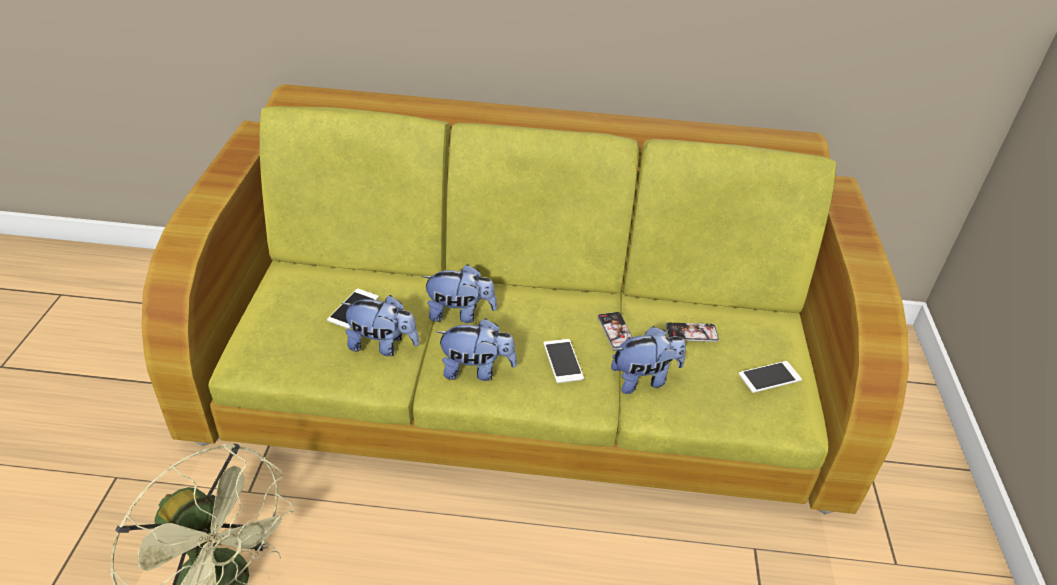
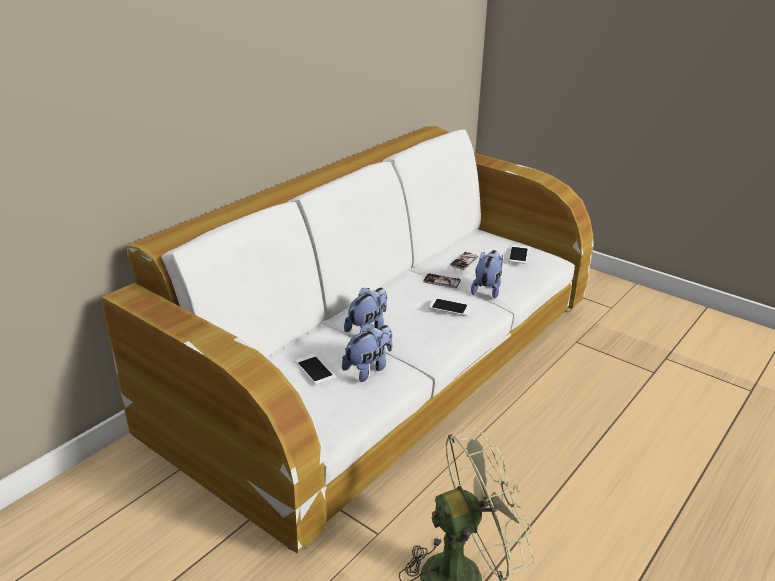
camera: 55 degrees left, 10 degrees down
green sofa [141,84,909,514] -> white sofa [101,126,593,554]
plush toy [436,318,517,381] -> none

